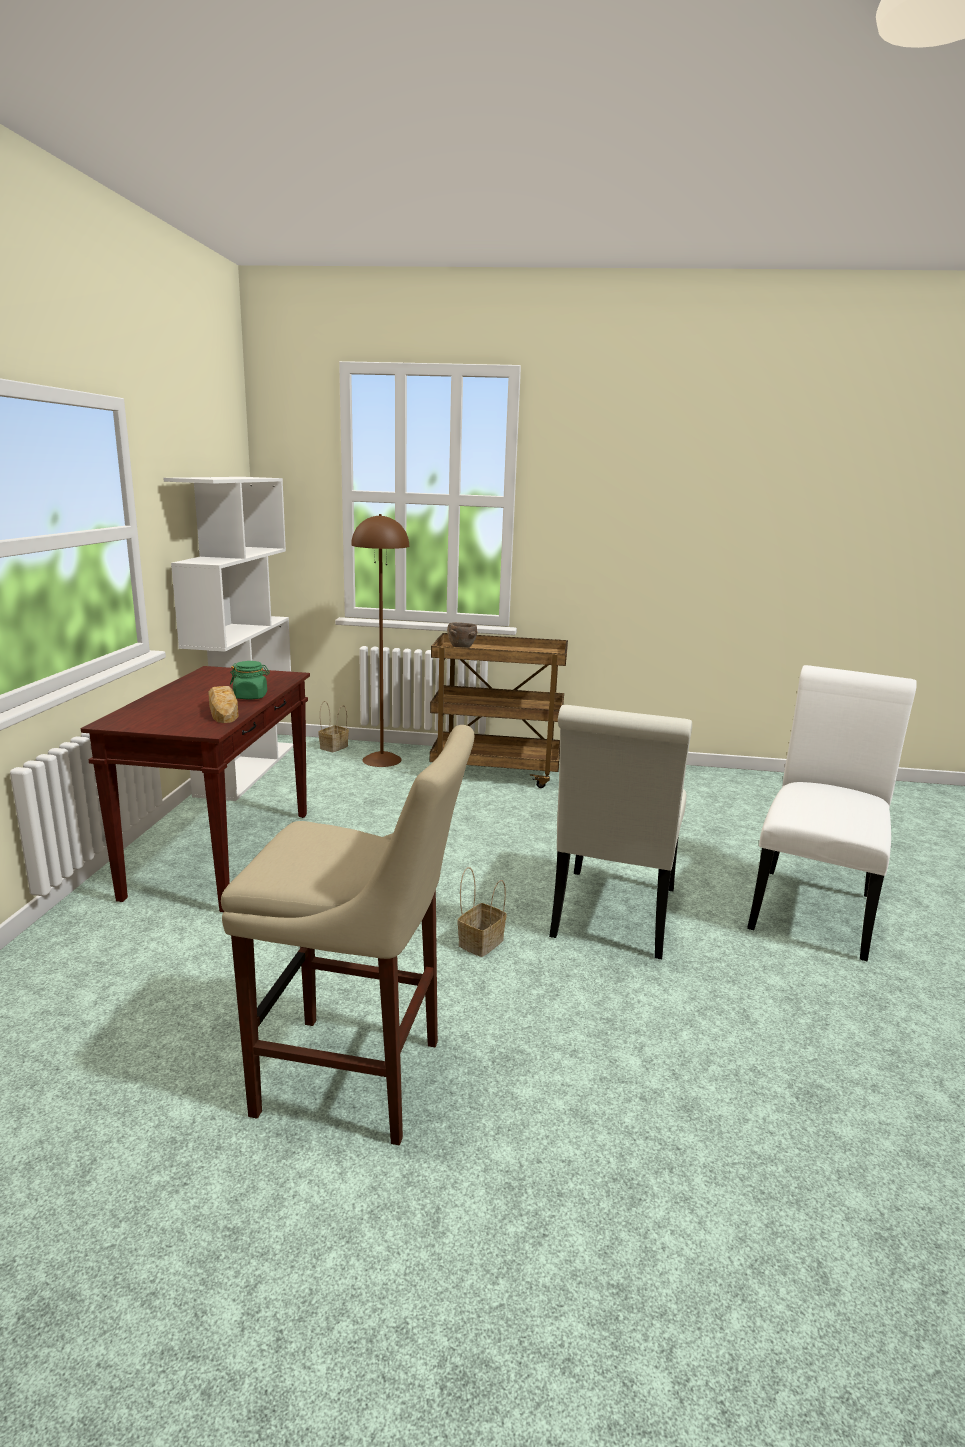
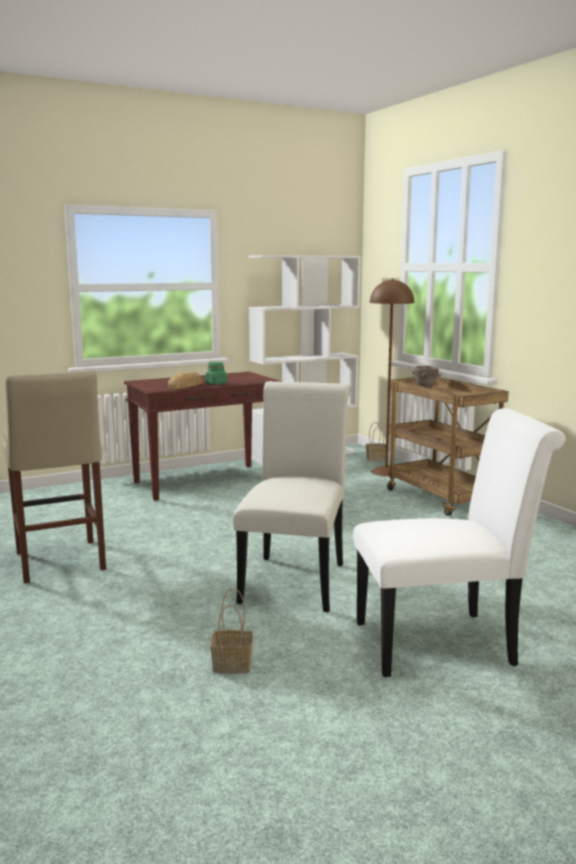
camera: 55 degrees right, 5 degrees down
basket [458,867,506,957] -> basket moved to [211,588,253,673]
white chair [549,705,692,959] -> white chair turned 120 degrees clockwise [233,381,350,612]

